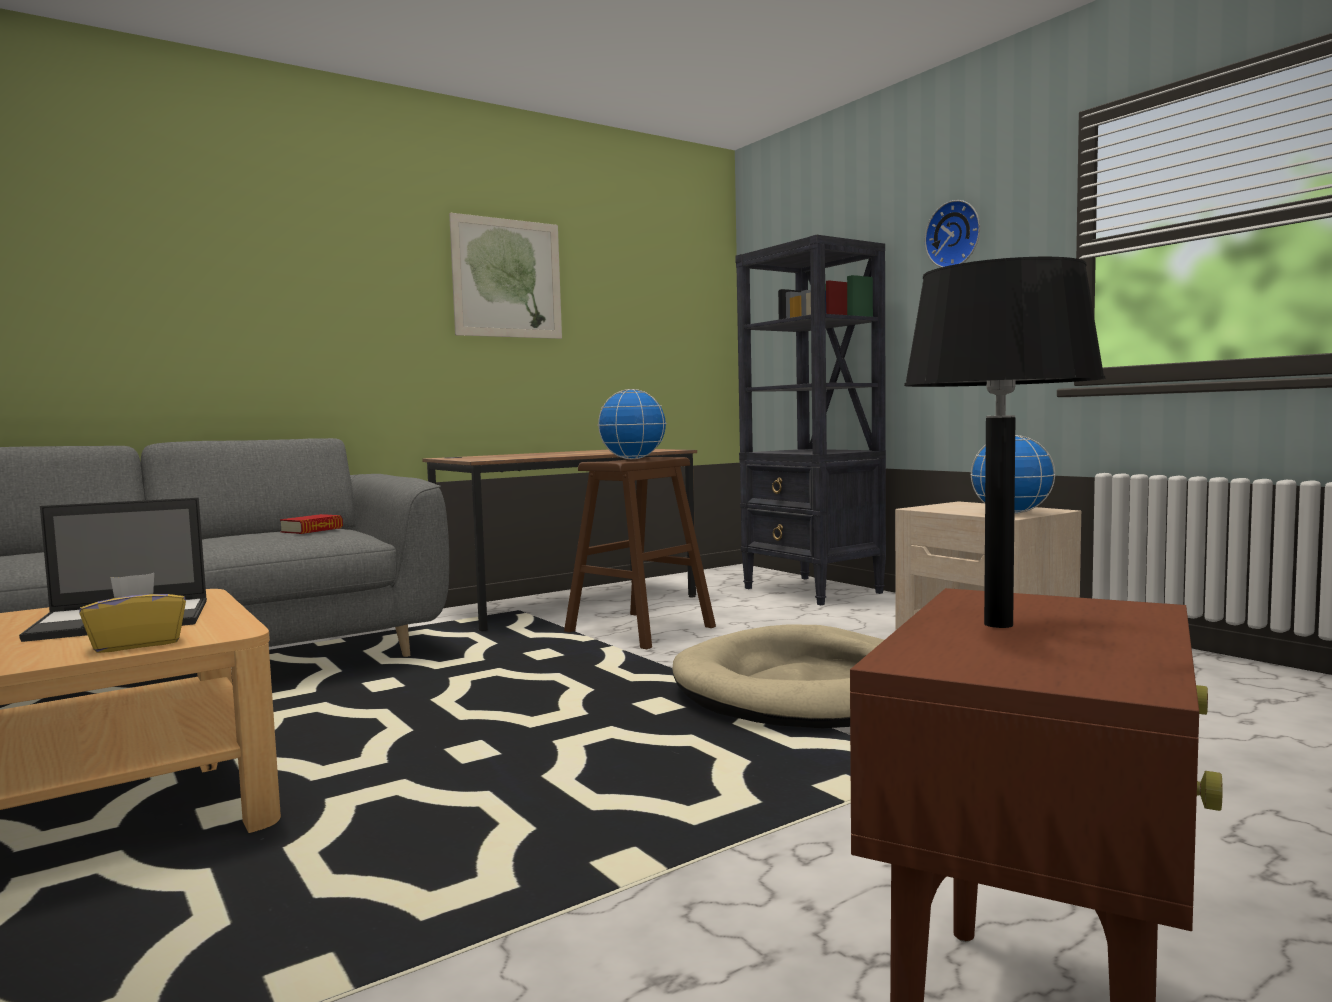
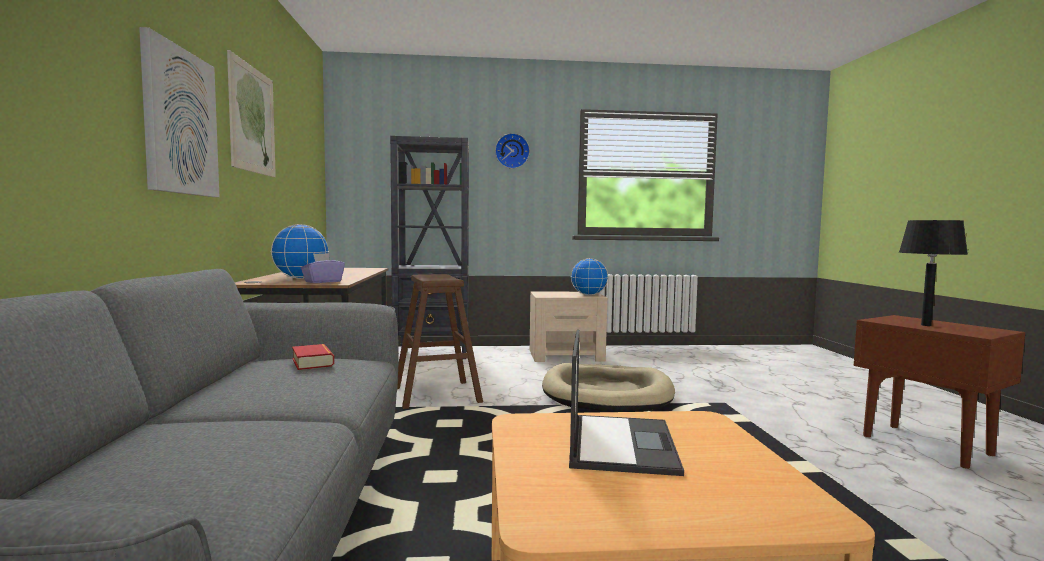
camera: 60 degrees left, 0 degrees up
yellow tissue box [79,573,186,653] -> none
globe [597,389,667,459] -> globe moved to [271,224,330,279]
none -> picture [139,27,219,197]
none -> purple tissue box [301,253,345,283]

